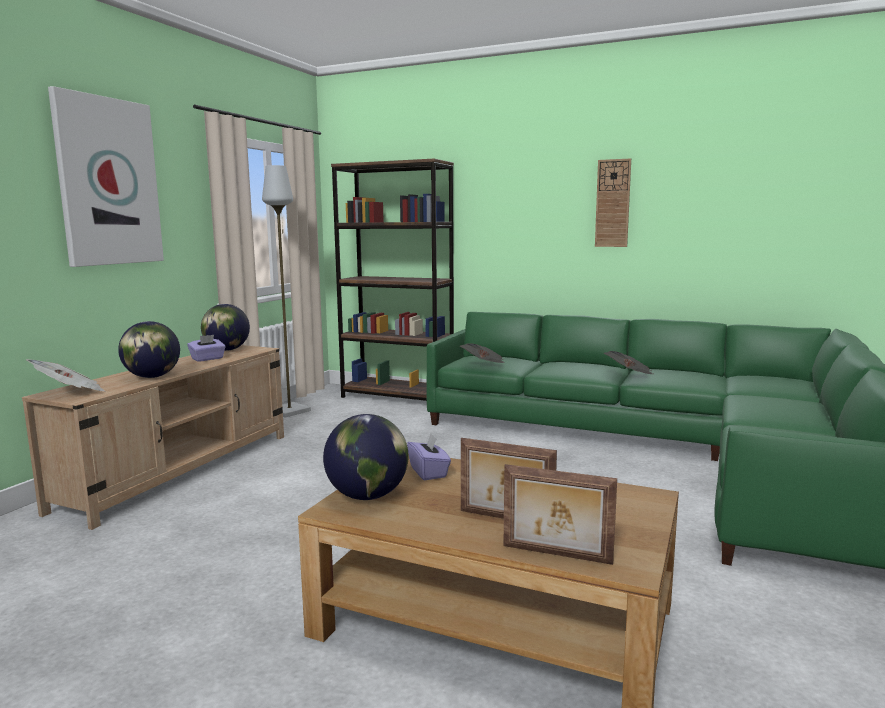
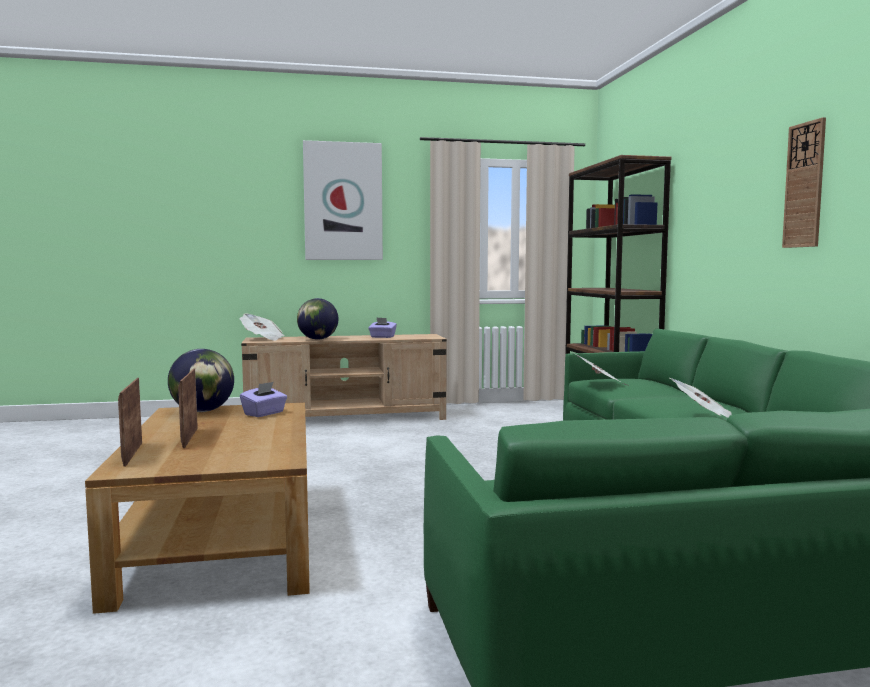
camera: 55 degrees right, 5 degrees down
globe [201,304,250,351] -> none
grey floor lamp [262,165,311,418] -> none

